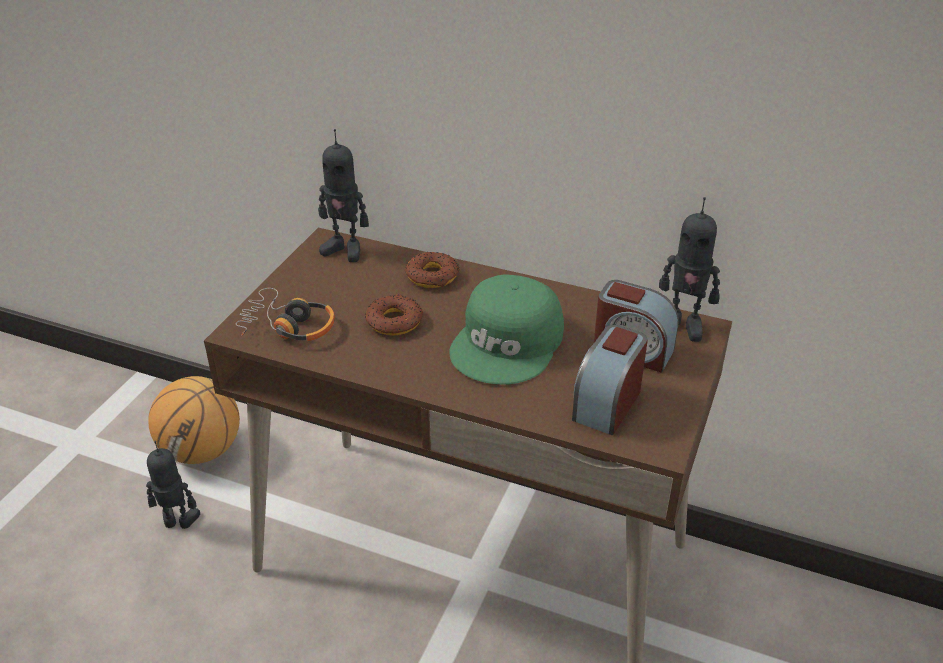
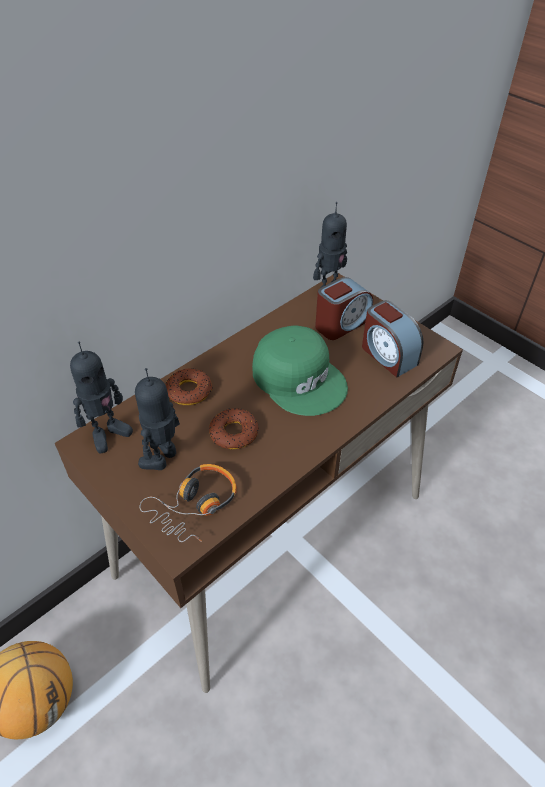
camera: 65 degrees left, 10 degrees up
toy robot [146,441,200,529] -> toy robot moved to [135,368,180,470]

